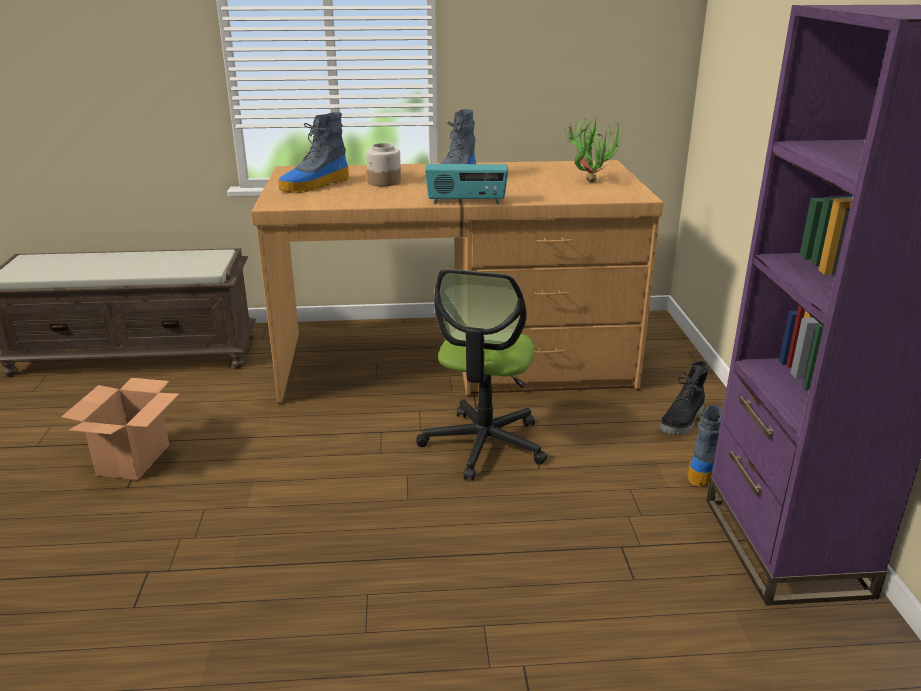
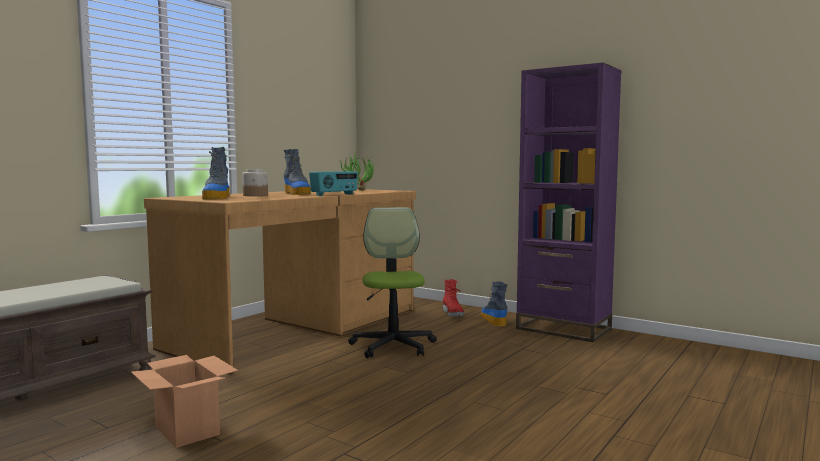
camera: 50 degrees left, 20 degrees down
office chair [416,269,547,480] -> office chair turned 150 degrees counterclockwise [348,207,437,358]
black boot [660,361,709,434] -> red boot [443,279,464,317]

